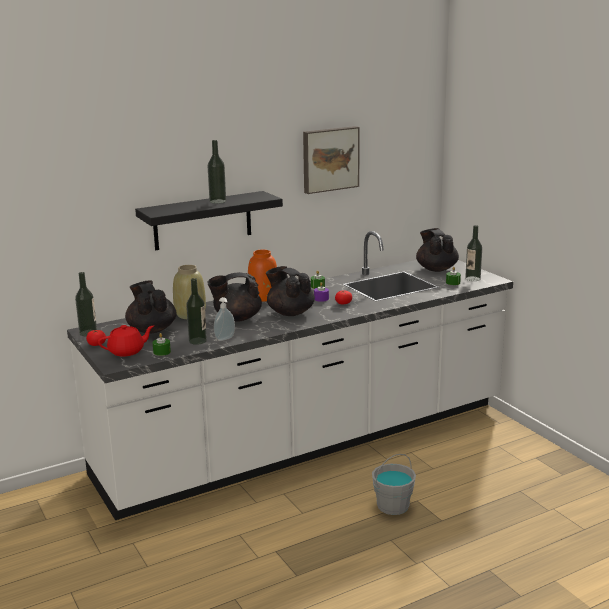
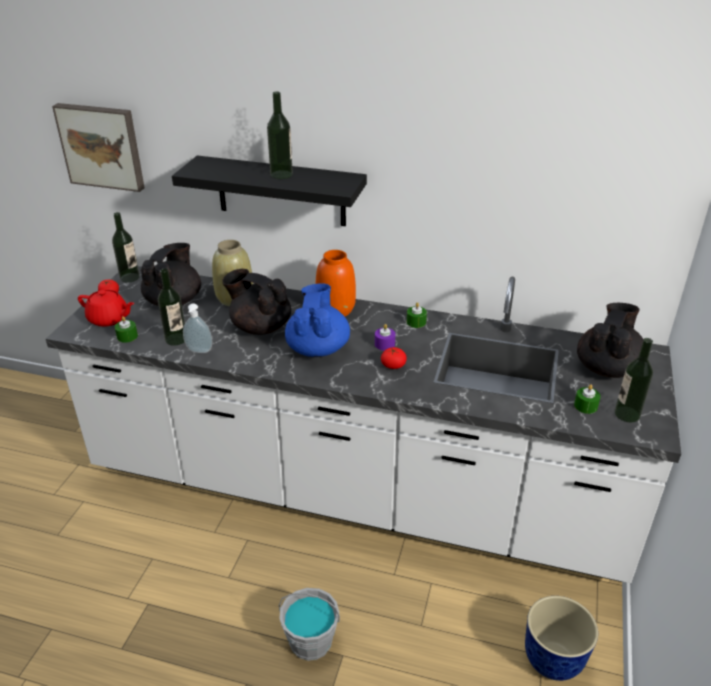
camera: 45 degrees right, 15 degrees up
black teapot [266,266,315,316] -> blue teapot [285,283,350,357]
picture [303,126,360,194] -> picture moved to [52,103,145,192]
none -> planter [525,596,598,681]

